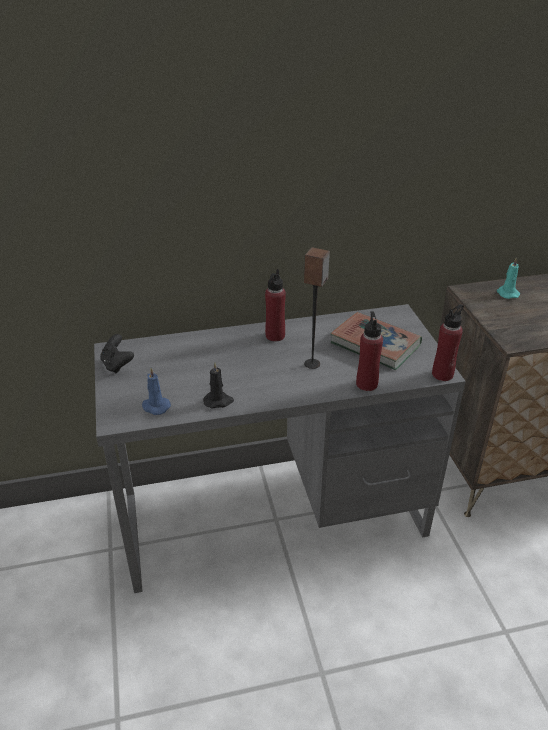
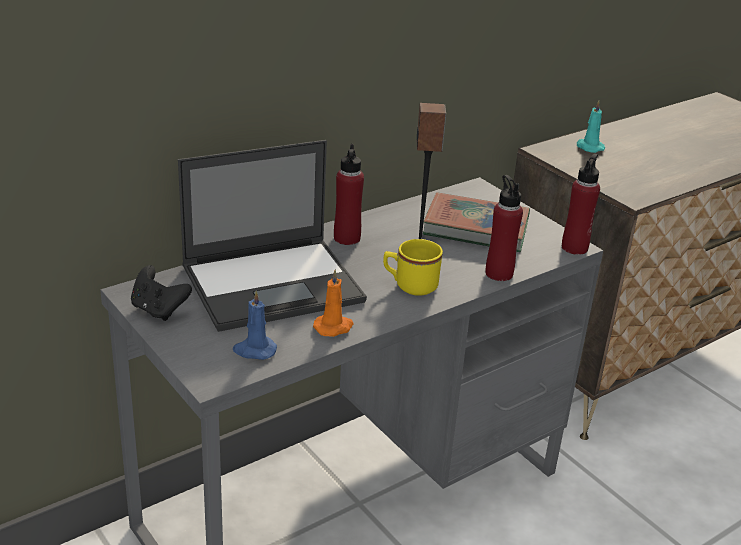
camera: 25 degrees left, 5 degrees down
black candle [203,362,234,409] -> orange candle [313,269,354,337]
none -> laptop [178,140,367,332]
none -> yellow mug [383,239,443,296]

